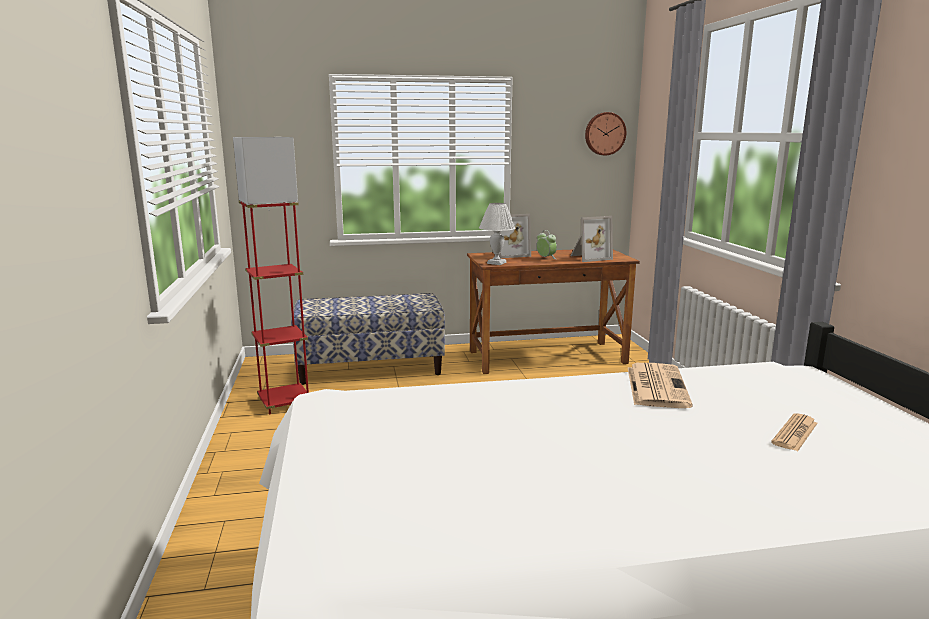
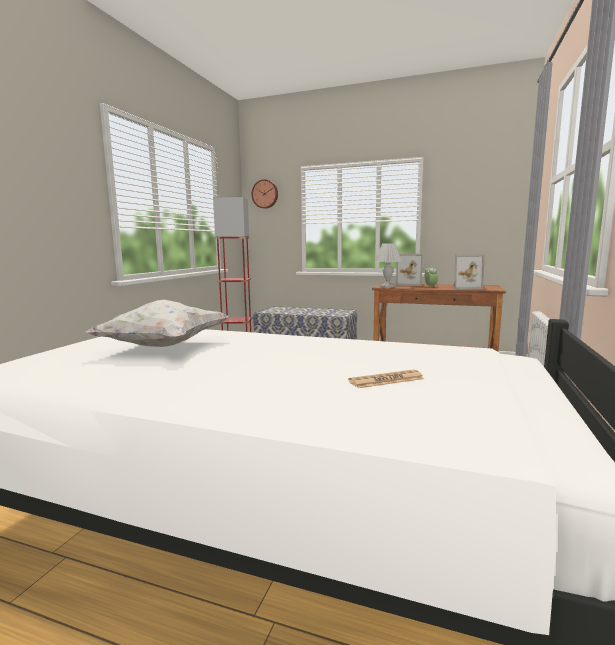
camera: 30 degrees right, 5 degrees down
wall clock [585,112,626,155] -> wall clock moved to [252,179,278,209]
newspaper [628,363,693,408] -> none
none -> white pillow [86,300,229,347]

